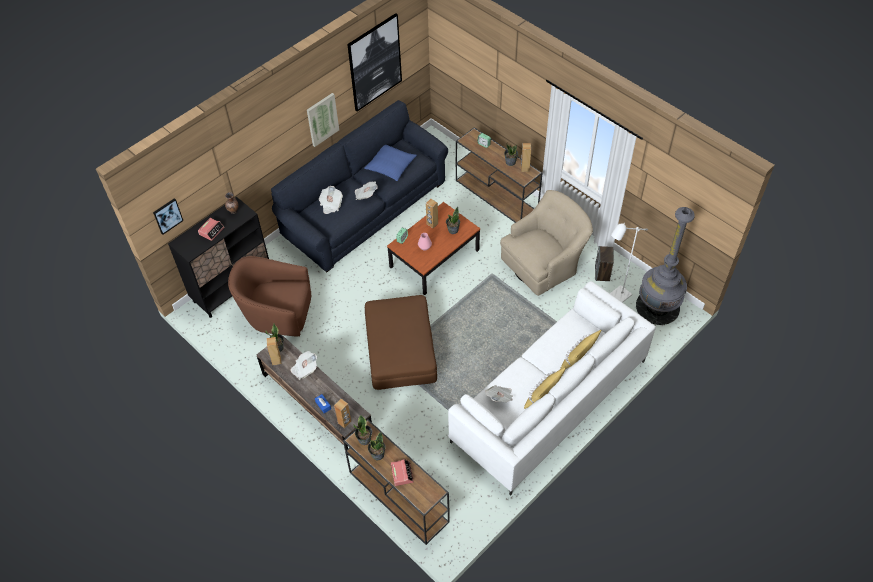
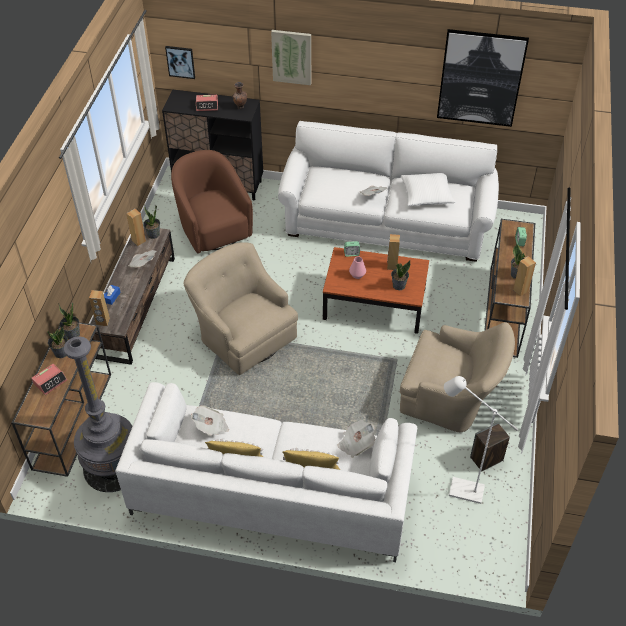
camera: 55 degrees right, 5 degrees down
blue sofa [271,100,448,272] -> white sofa [278,121,499,262]
picture [307,93,339,147] -> picture moved to [271,30,311,85]
newspaper [319,186,343,214] -> newspaper moved to [338,420,375,458]
blue pillow [364,145,417,181] -> white pillow [401,173,456,206]
brown ottoman [365,295,437,390] -> beige armchair [184,242,298,375]
grey floor lamp [636,207,695,325] -> grey floor lamp moved to [64,336,132,492]

